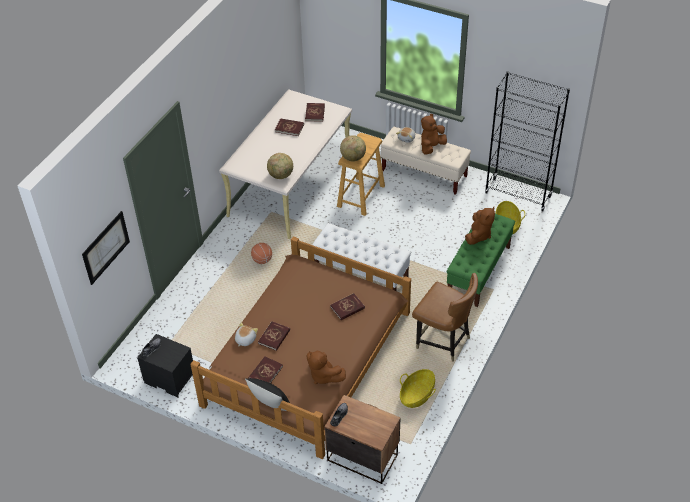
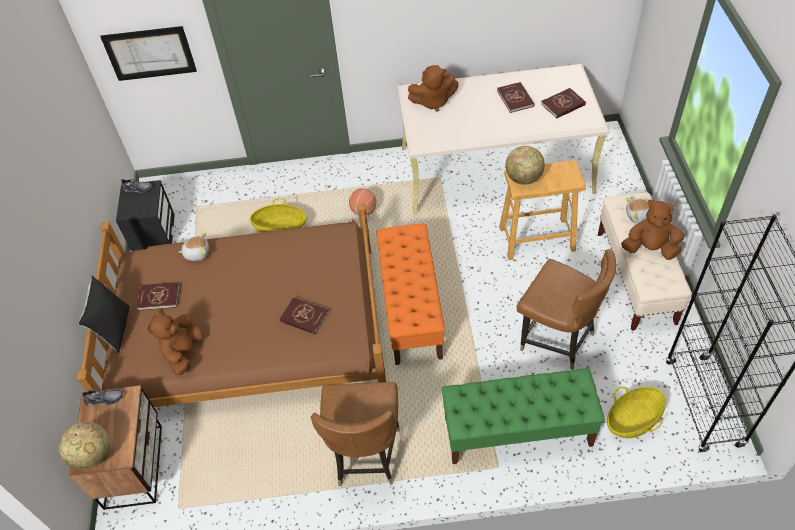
camera: 60 degrees right, 5 degrees up
red book [258,321,290,351] -> none
globe [267,153,293,179] -> globe moved to [59,421,109,470]
white bench [312,223,411,291] -> orange bench [377,224,445,365]
basket [400,369,436,408] -> basket moved to [250,198,307,233]
brown plush toy [465,207,495,245] -> brown plush toy moved to [408,65,459,112]
none -> brown chair [517,249,616,370]

